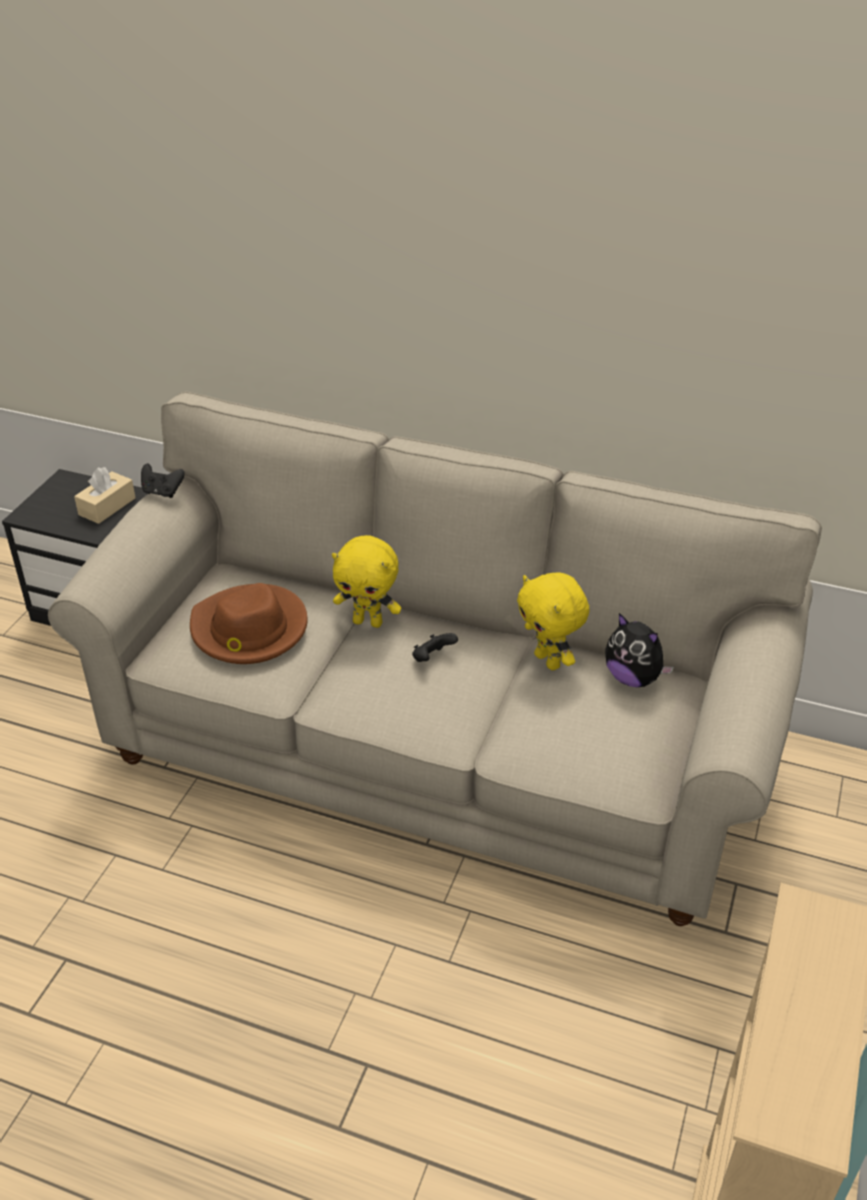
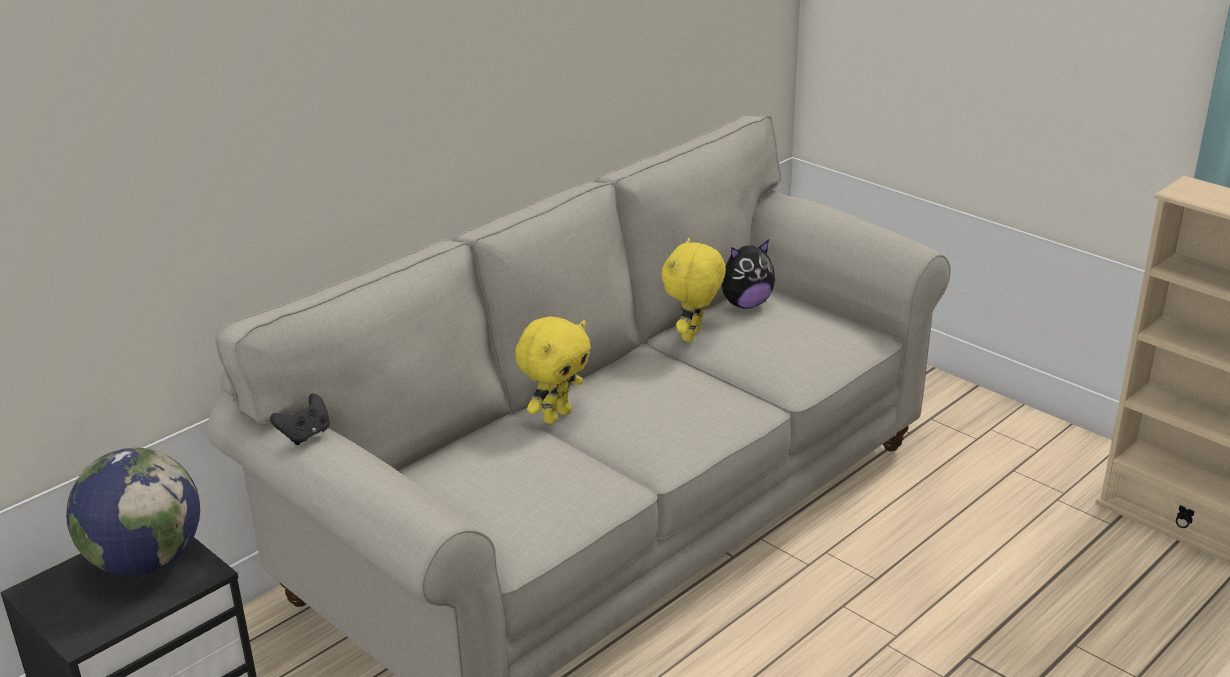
camera: 65 degrees left, 10 degrees down
beige tissue box [74,467,136,524] -> globe [66,448,200,576]
brown hat [190,583,307,664] -> none
black game controller [412,633,458,662] -> none
yellow plush toy [517,573,589,670] -> yellow plush toy turned 120 degrees clockwise [661,238,726,342]

